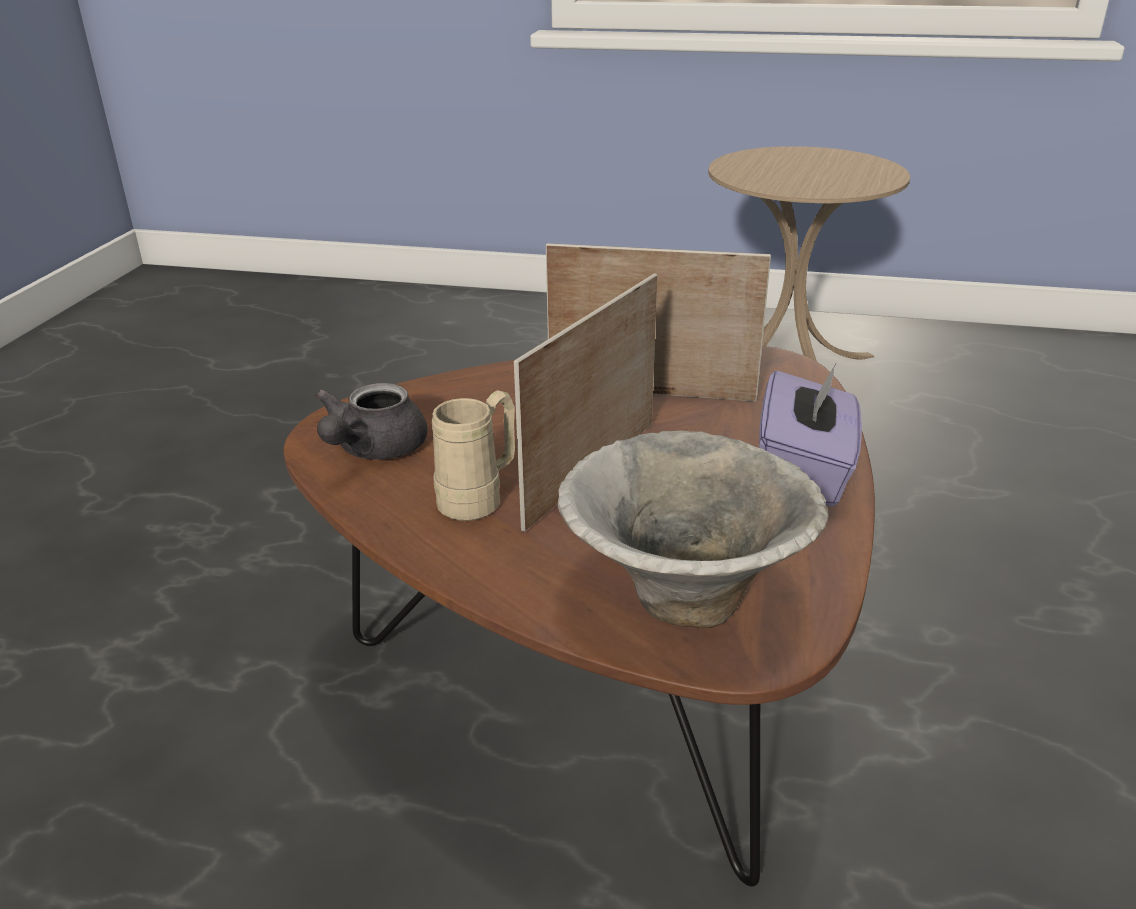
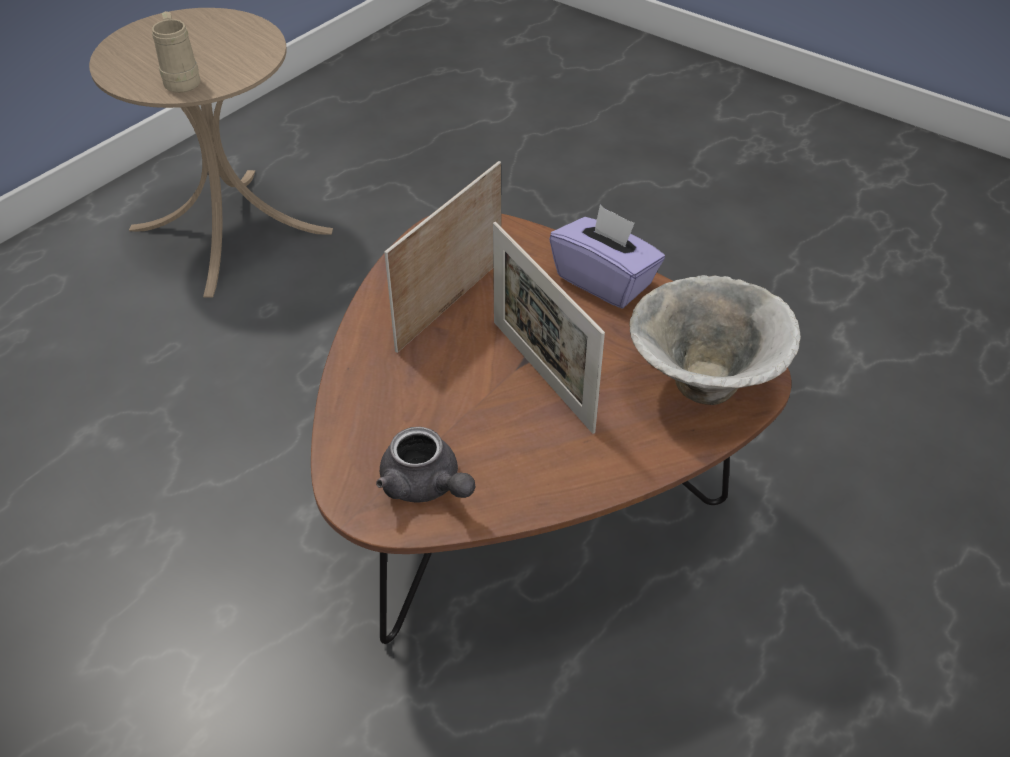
camera: 65 degrees left, 15 degrees up
beige mug [432,390,515,521] -> beige mug moved to [152,11,201,93]

